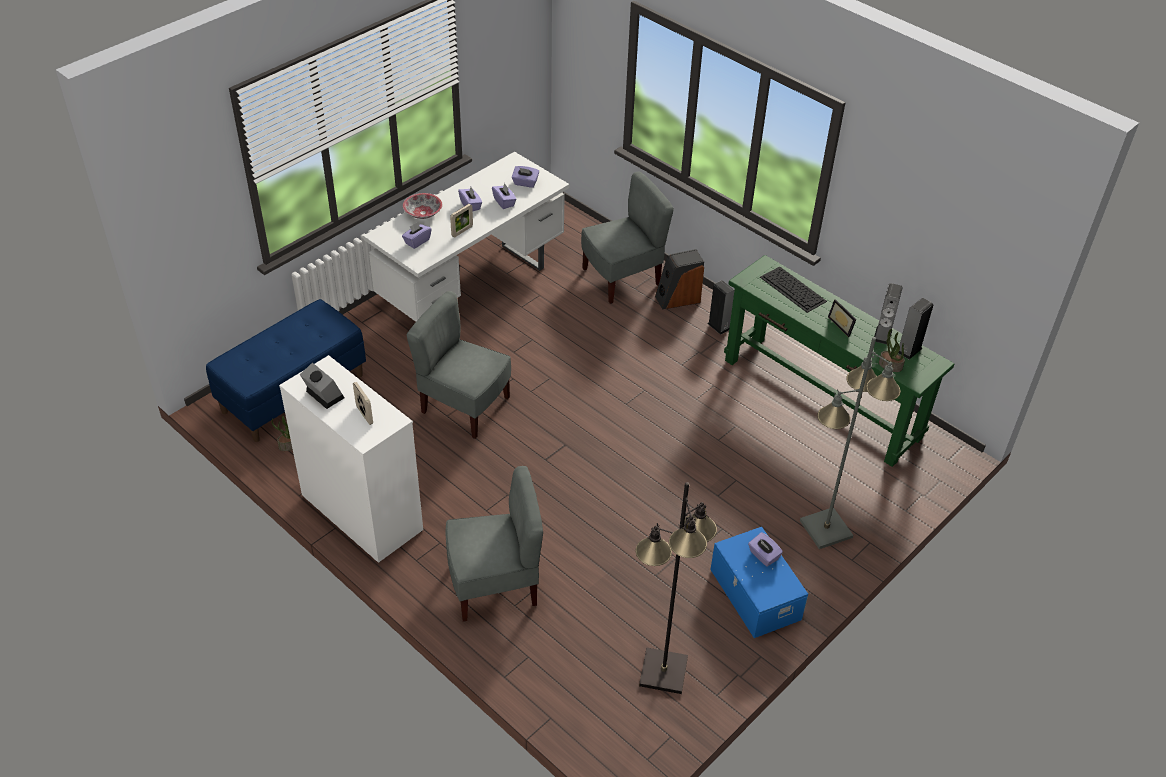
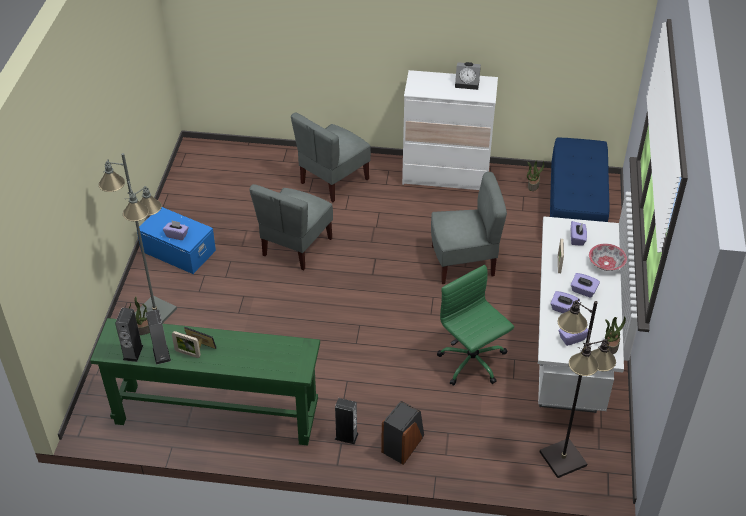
camera: 145 degrees right, 0 degrees up
picture frame [353,382,373,425] -> picture frame moved to [172,331,201,358]
grey chair [581,172,674,304] -> grey chair moved to [249,184,333,270]
black floor lamp [635,482,717,694] -> black floor lamp moved to [540,299,616,478]
keyboard [760,266,827,313] -> none
none -> green office chair [437,265,514,386]
none -> potted plant [605,316,626,354]

